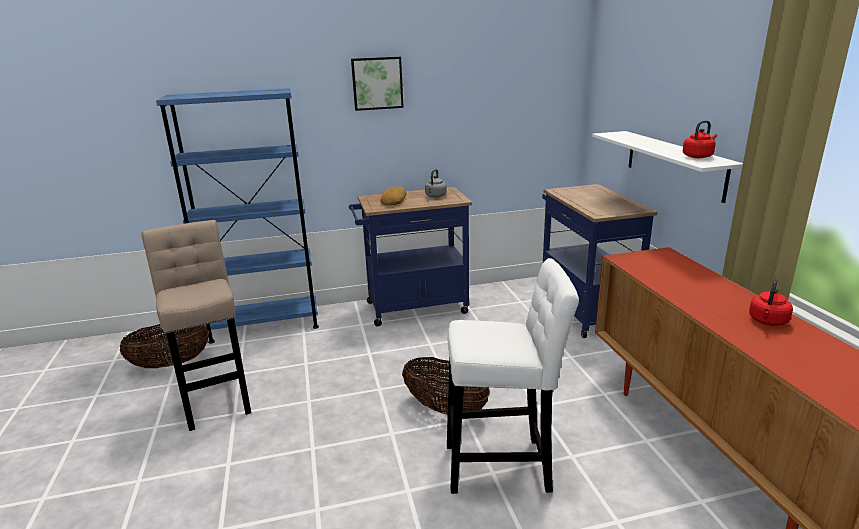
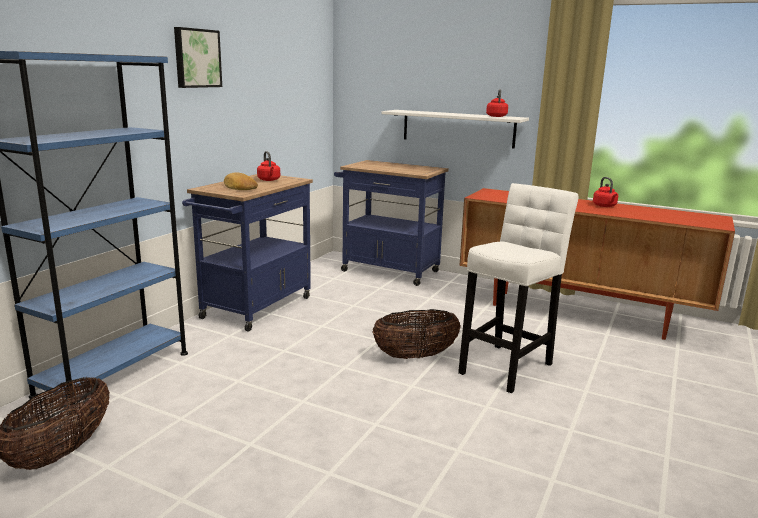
camera: 50 degrees left, 5 degrees down
beige stool [141,220,251,431] -> none
grey kettle [425,169,447,198] -> red kettle [257,151,280,181]

